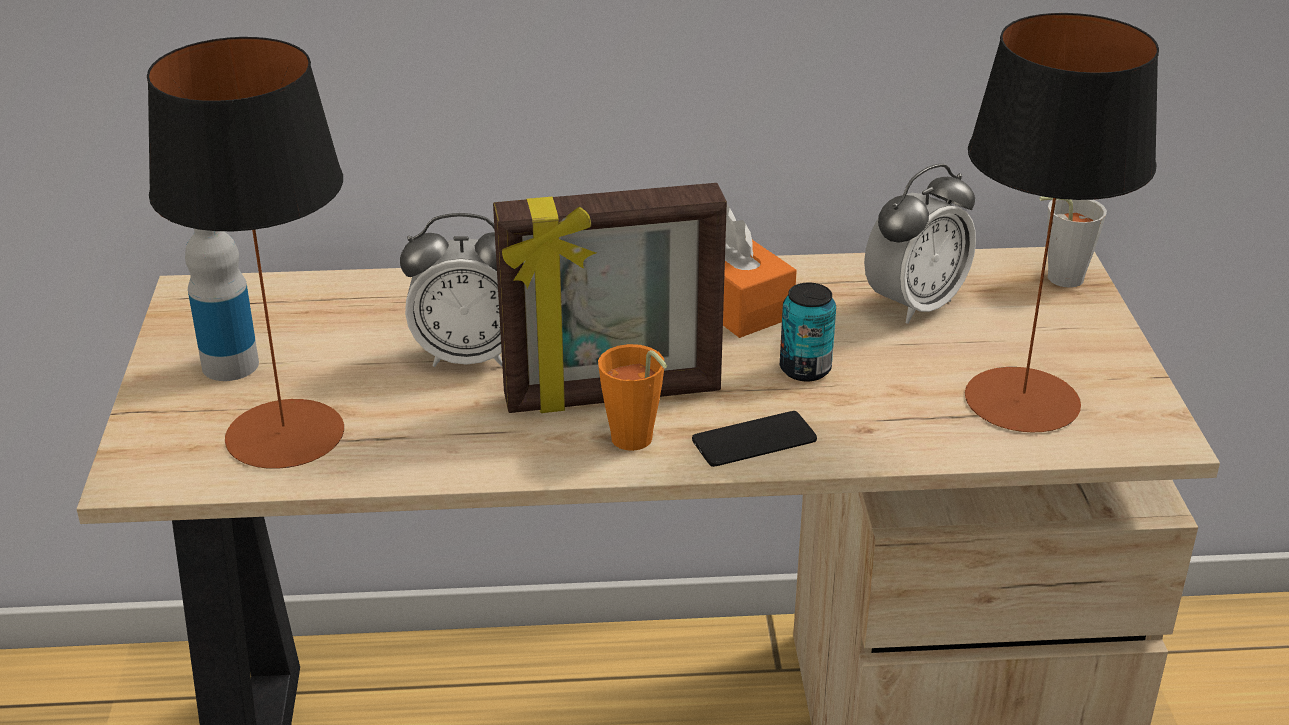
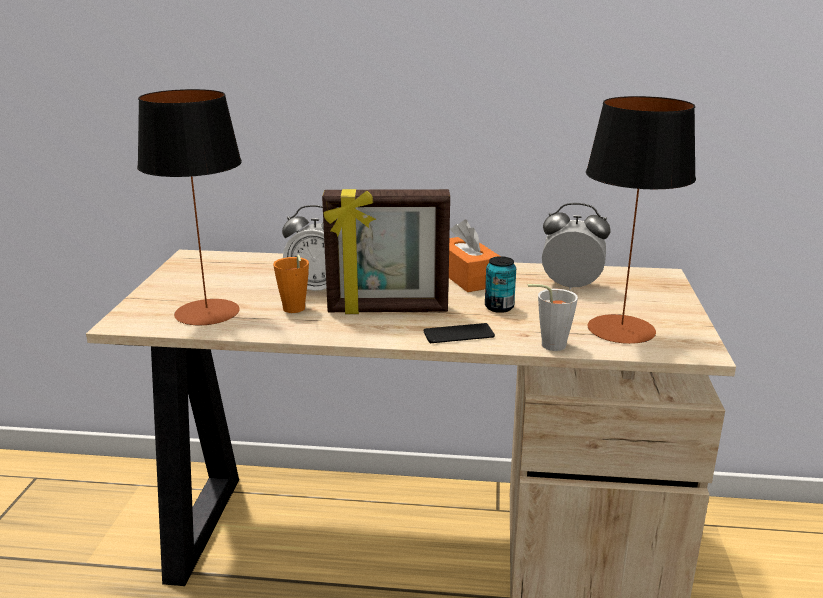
camera: 10 degrees right, 10 degrees down
bottle [185,229,259,381] -> none
orange cup [598,344,667,451] -> orange cup moved to [273,255,309,313]
alarm clock [864,164,976,324] -> alarm clock turned 135 degrees counterclockwise [542,203,611,289]
grey cup [1039,196,1107,288] -> grey cup moved to [528,284,578,351]

